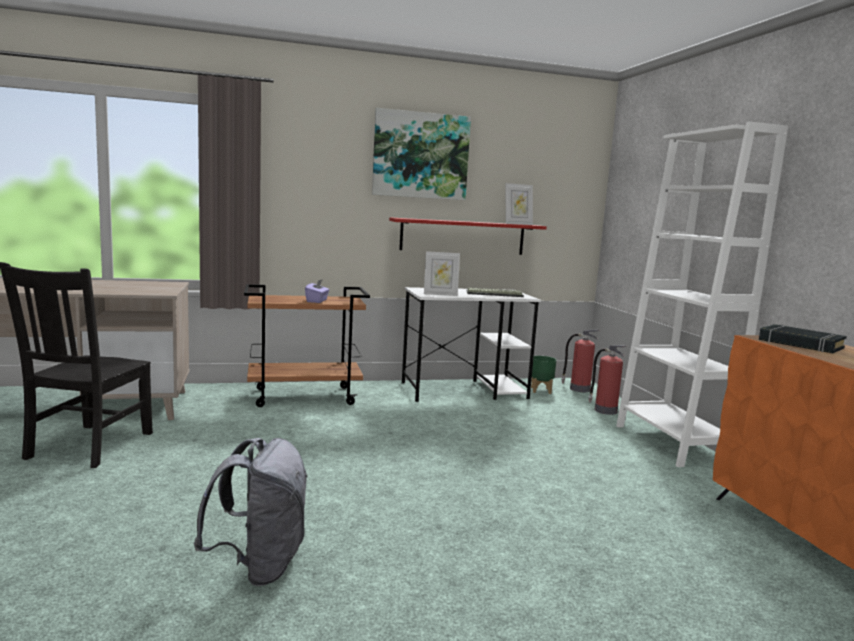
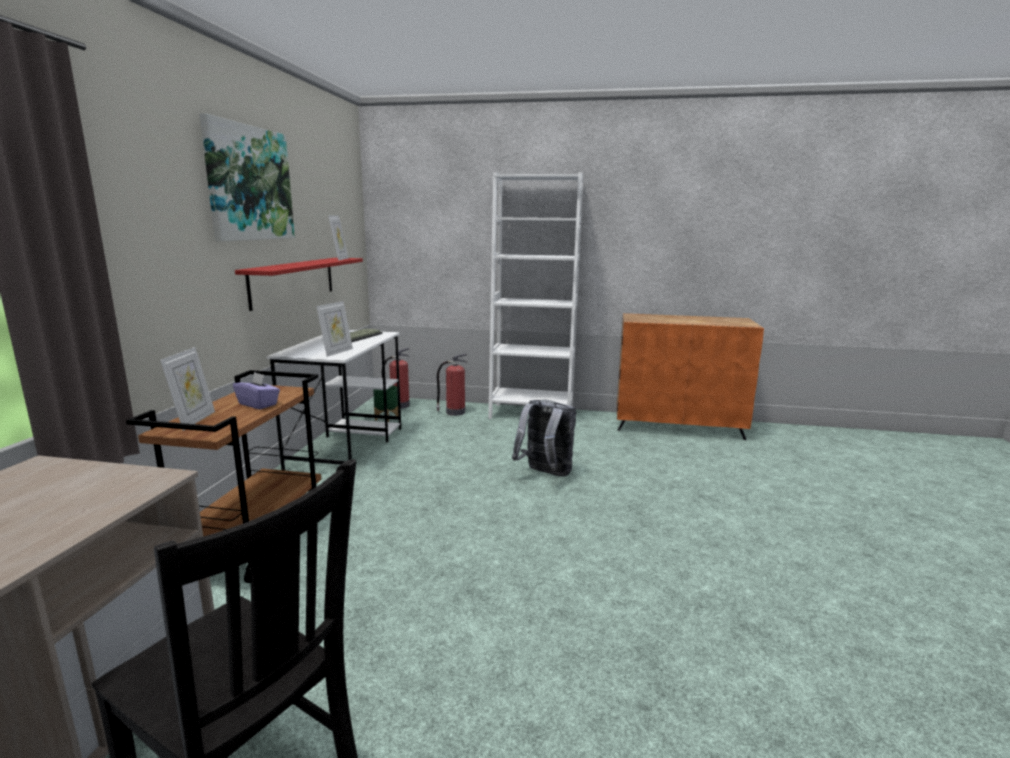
camera: 65 degrees left, 5 degrees up
grey backpack [194,438,308,586] -> grey backpack moved to [512,400,576,476]
black book [759,324,847,353] -> none
none -> picture frame [160,347,215,431]

